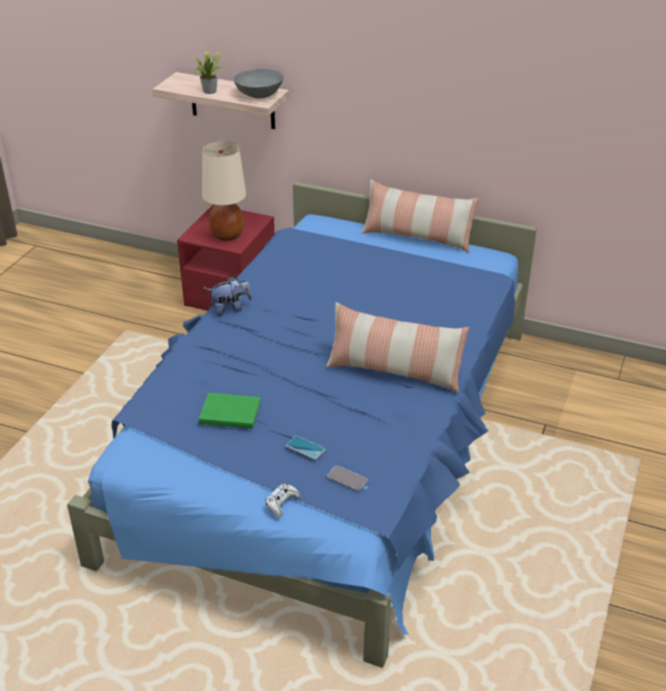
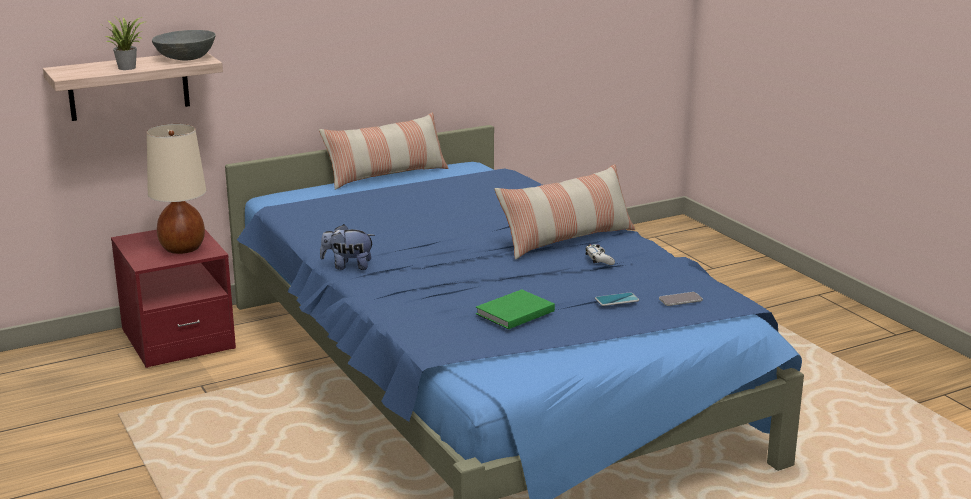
camera: 50 degrees left, 15 degrees down
plush toy [207,277,252,316] -> plush toy turned 105 degrees counterclockwise [320,224,375,270]
white game controller [265,484,300,517] -> white game controller moved to [586,244,615,265]

